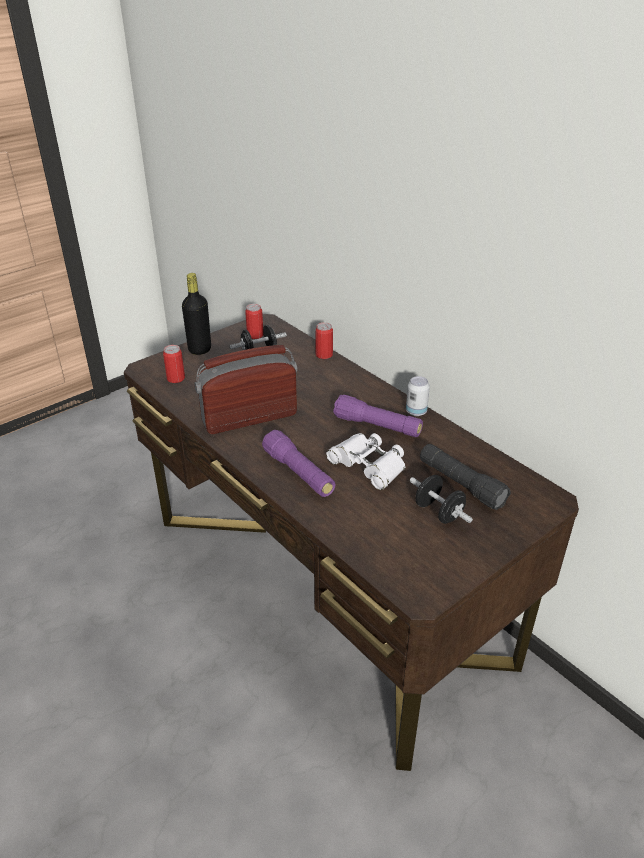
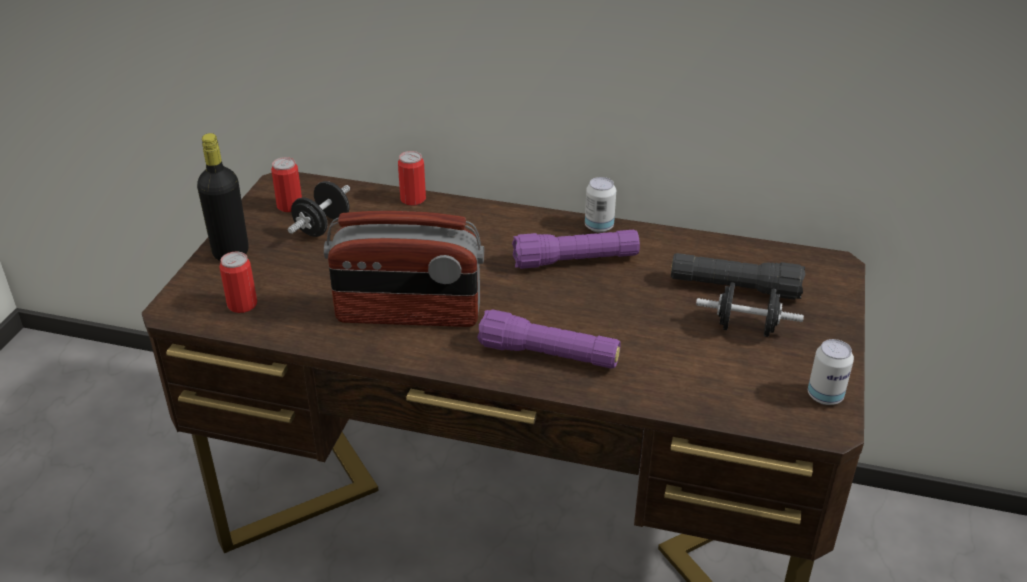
camera: 35 degrees left, 0 degrees up
radio [194,345,297,434] -> radio turned 120 degrees counterclockwise [324,211,484,327]
white binoculars [326,433,405,490] -> none
none -> can [808,339,854,405]

